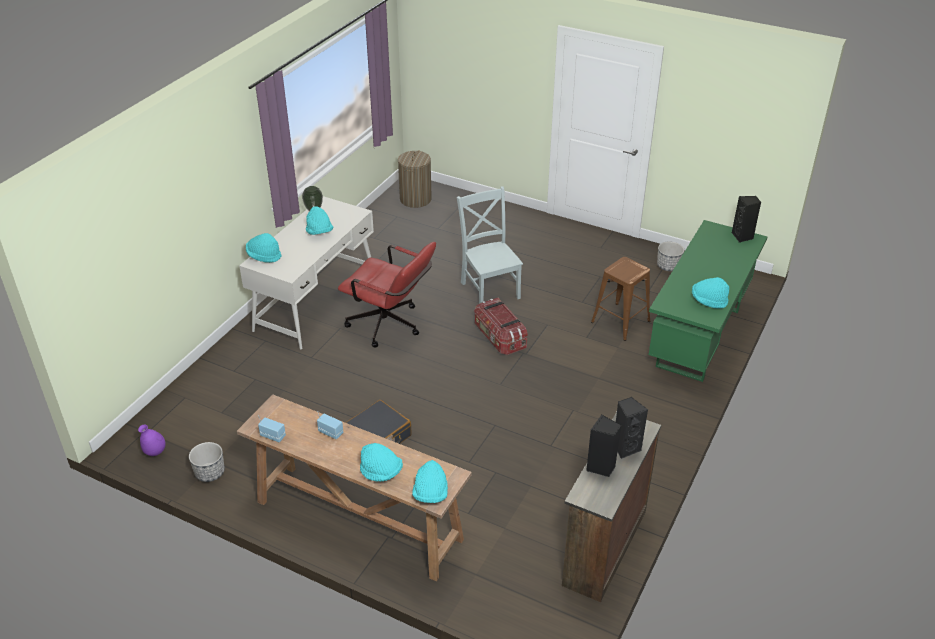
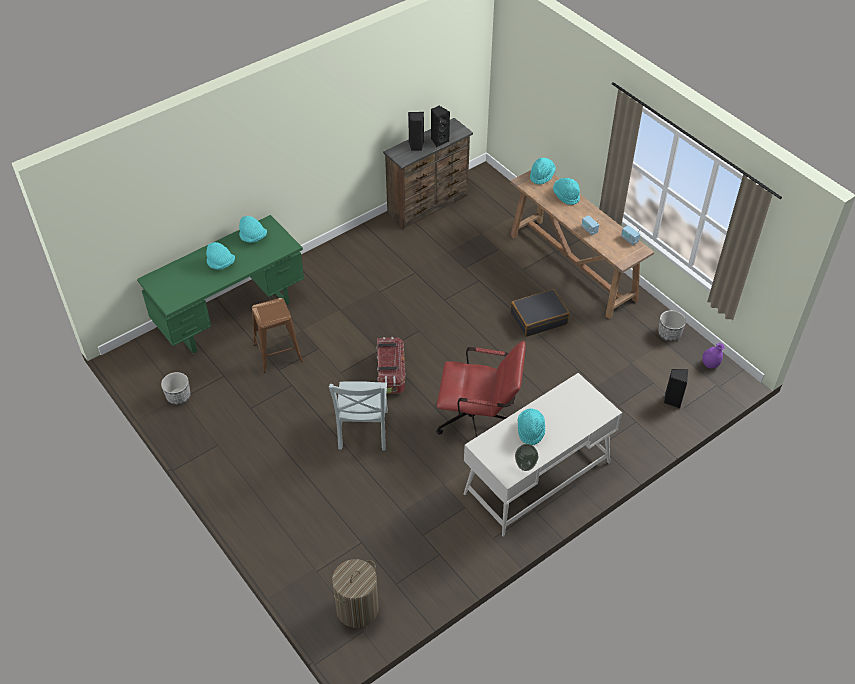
camera: 155 degrees left, 10 degrees up
turquoise hat [246,233,282,263] -> turquoise hat moved to [206,242,235,270]
red office chair [338,242,436,348] -> red office chair turned 135 degrees clockwise [436,341,526,437]
black speaker [732,196,761,243] -> black speaker moved to [664,369,688,408]

